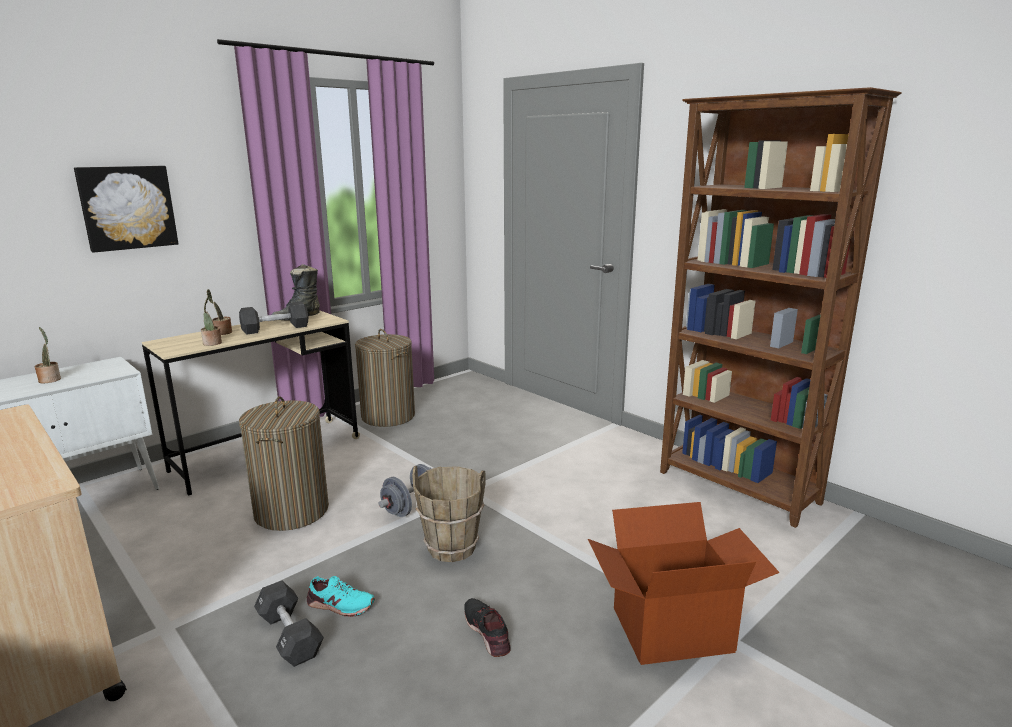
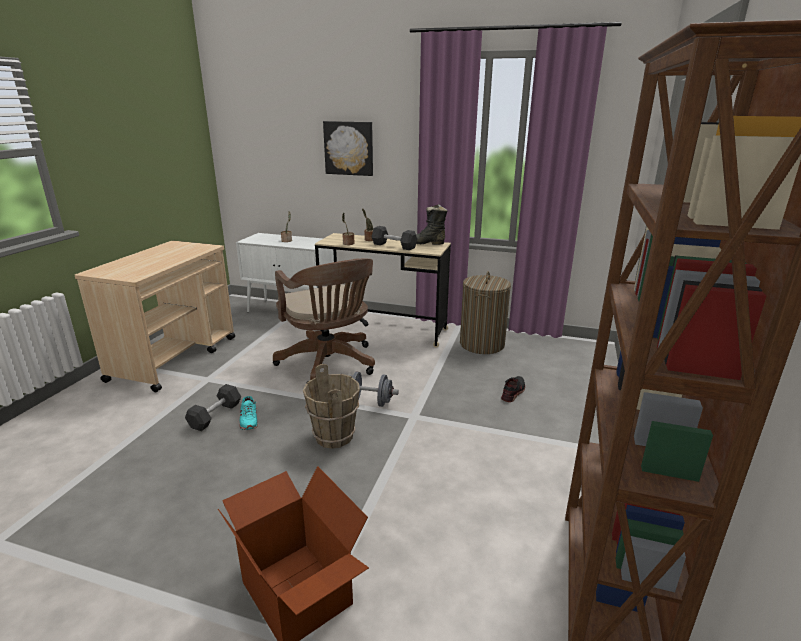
camera: 60 degrees right, 5 degrees up
laundry basket [239,396,329,531] -> brown office chair [273,258,375,382]
black shoe [464,598,511,657] -> black shoe moved to [501,376,525,402]

